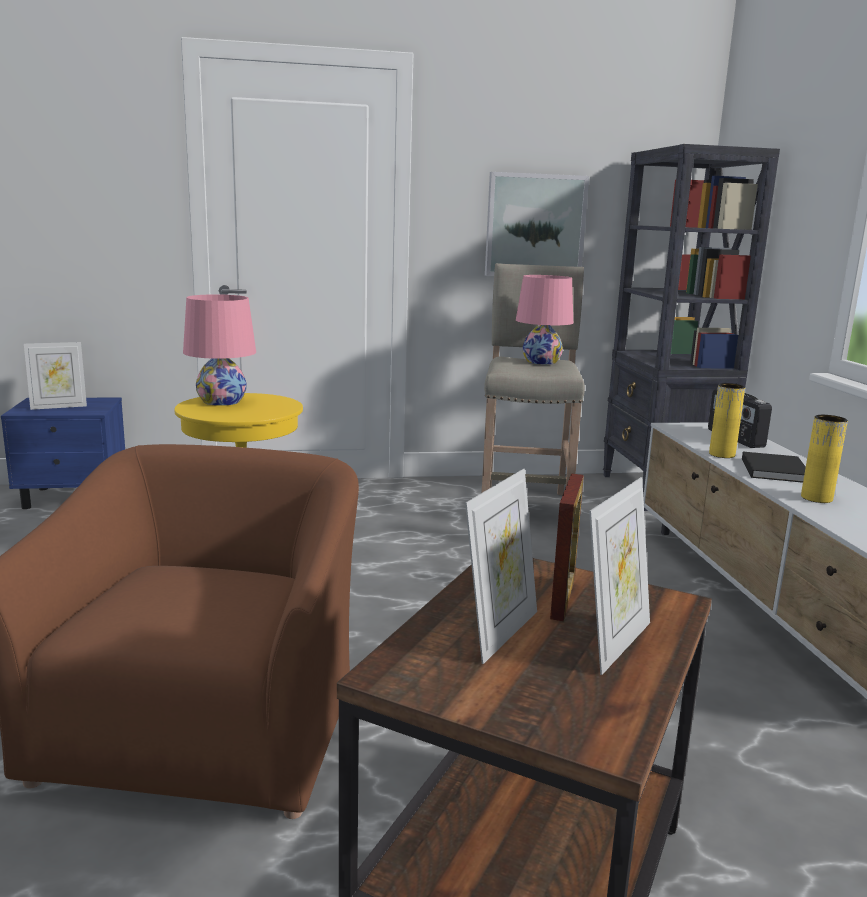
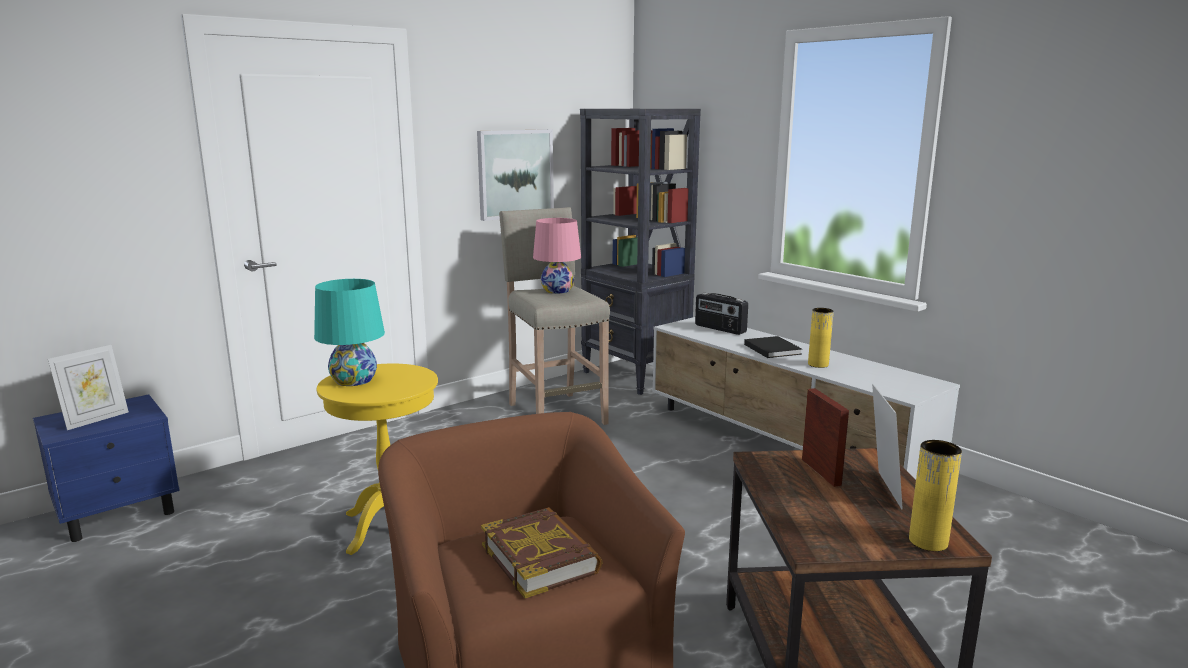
camera: 30 degrees left, 0 degrees up
pink table lamp [183,294,256,406] -> turquoise table lamp [314,279,385,386]
picture frame [465,469,537,664] -> none
yellow vase [709,383,745,458] -> yellow vase moved to [909,440,962,551]
none -> book [481,507,603,598]

